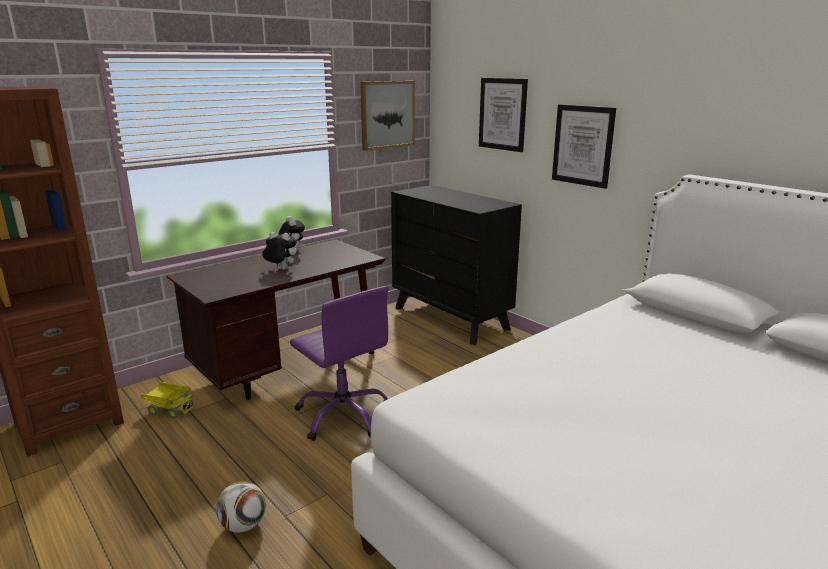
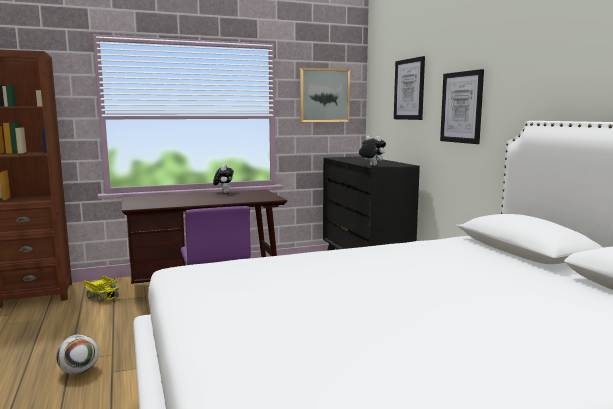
camera: 20 degrees right, 10 degrees down
plush toy [262,232,297,270] -> plush toy moved to [359,135,386,166]

